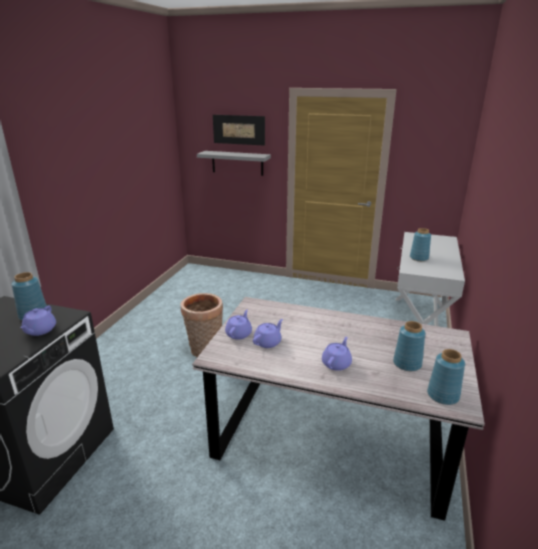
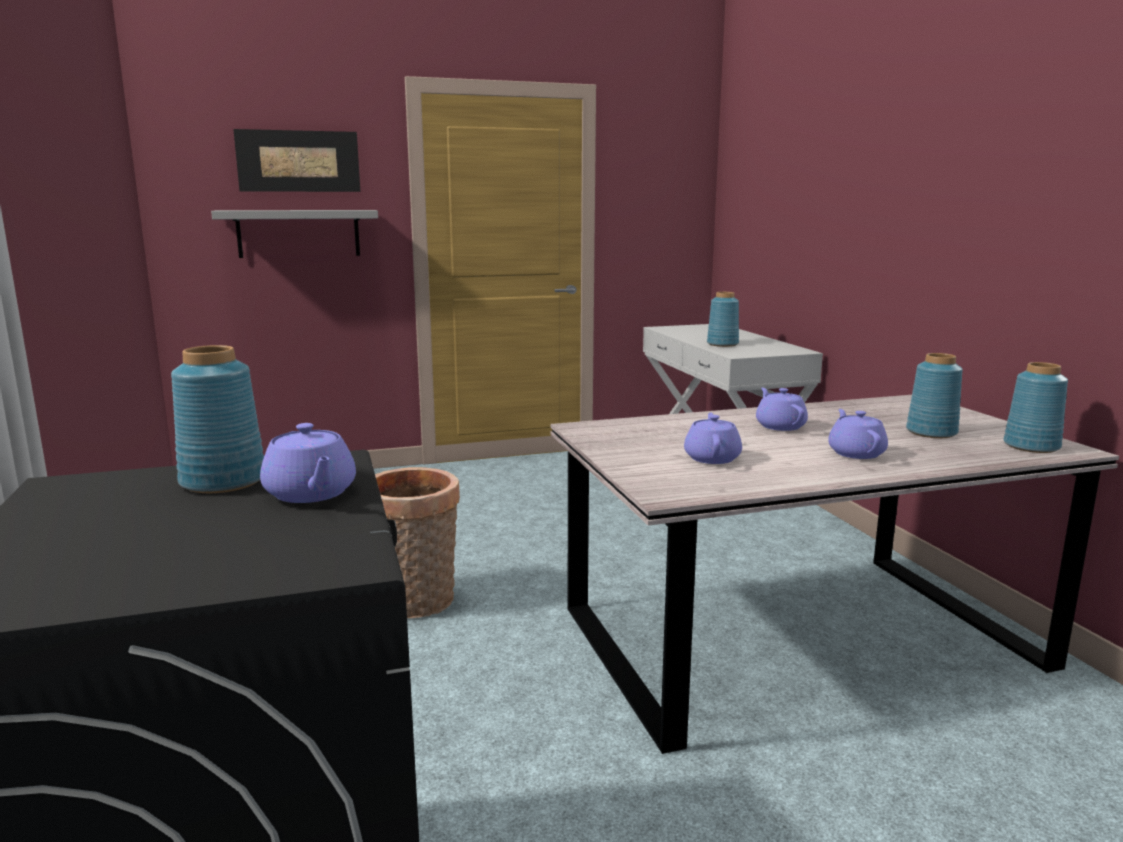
camera: 35 degrees left, 10 degrees down
purple teapot [225,310,252,340] -> purple teapot moved to [756,388,808,431]

